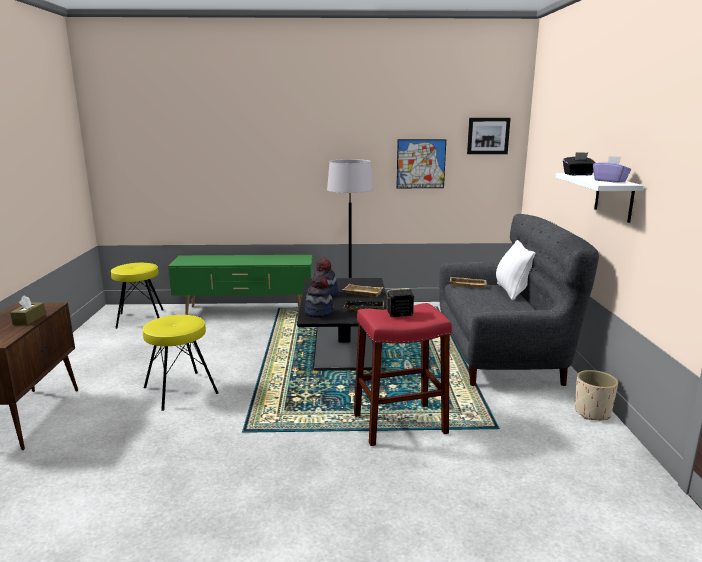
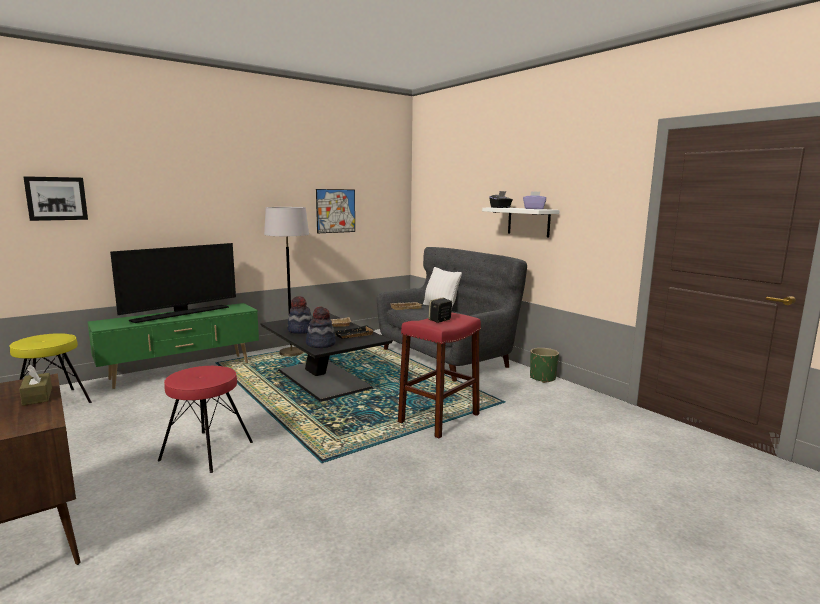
camera: 35 degrees left, 5 degrees down
yellow stool [143,315,218,411] -> red stool [158,366,253,473]
picture [467,118,511,154] -> picture moved to [23,176,88,221]
beige planter [575,370,618,420] -> green planter [530,348,559,383]
none -> television [110,243,236,323]

